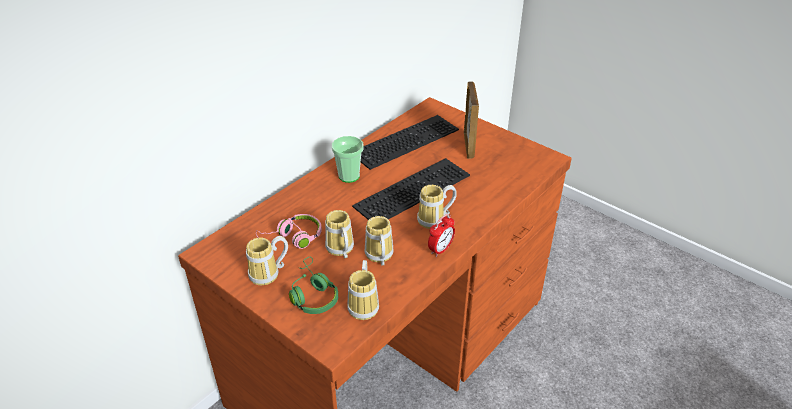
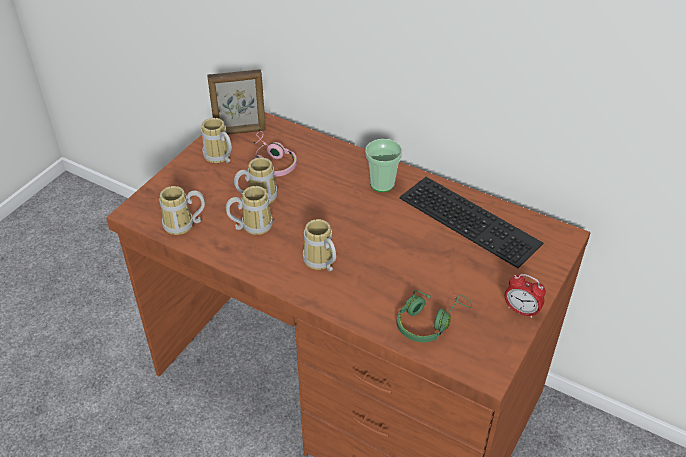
camera: 80 degrees right, 5 degrees up
green headphones [289,257,338,314] -> green headphones moved to [397,290,472,342]
keyboard [352,158,470,220] -> none
alarm clock [428,214,455,257] -> alarm clock moved to [505,274,546,318]
picture frame [464,81,479,159] -> picture frame moved to [207,69,266,135]

